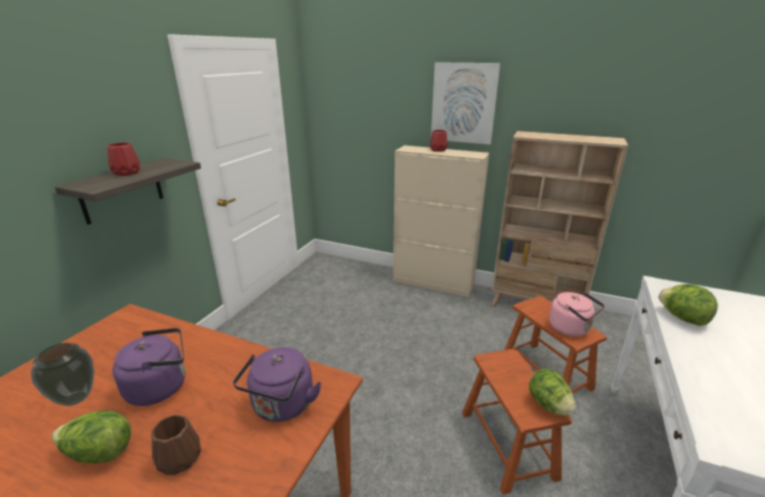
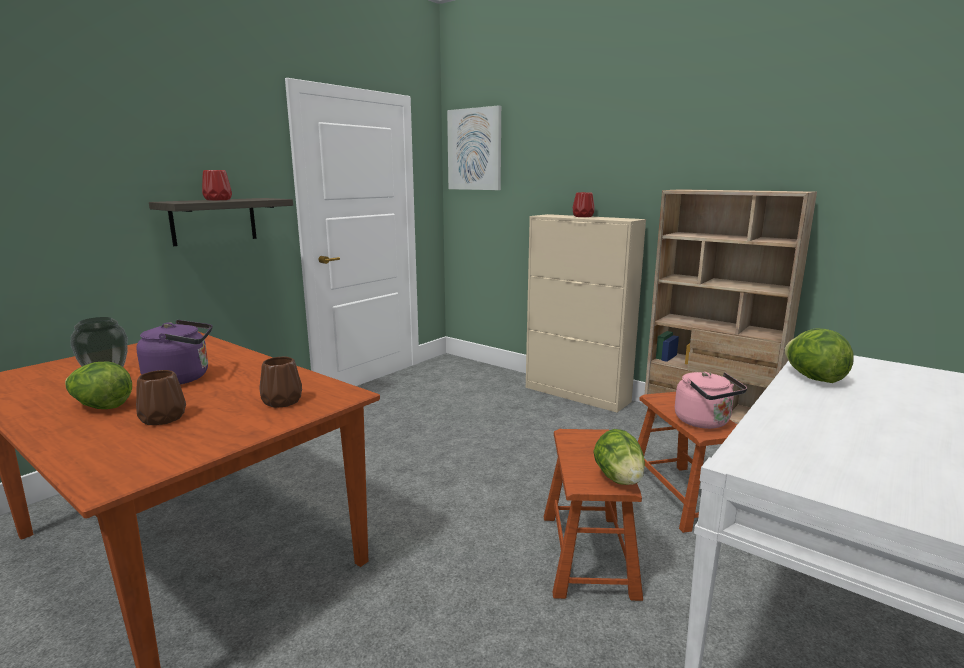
camera: 15 degrees right, 10 degrees down
purple kettle [233,347,321,422] -> brown vase [259,357,302,408]
picture [431,62,500,144] -> picture moved to [447,105,501,190]

